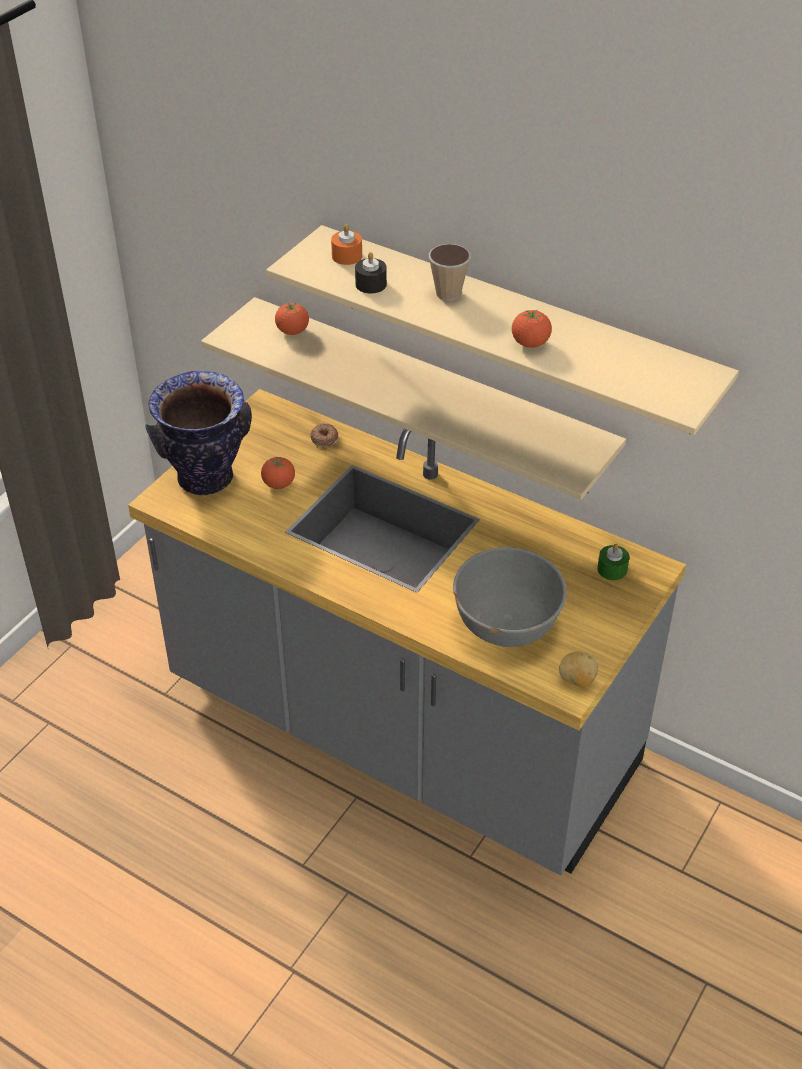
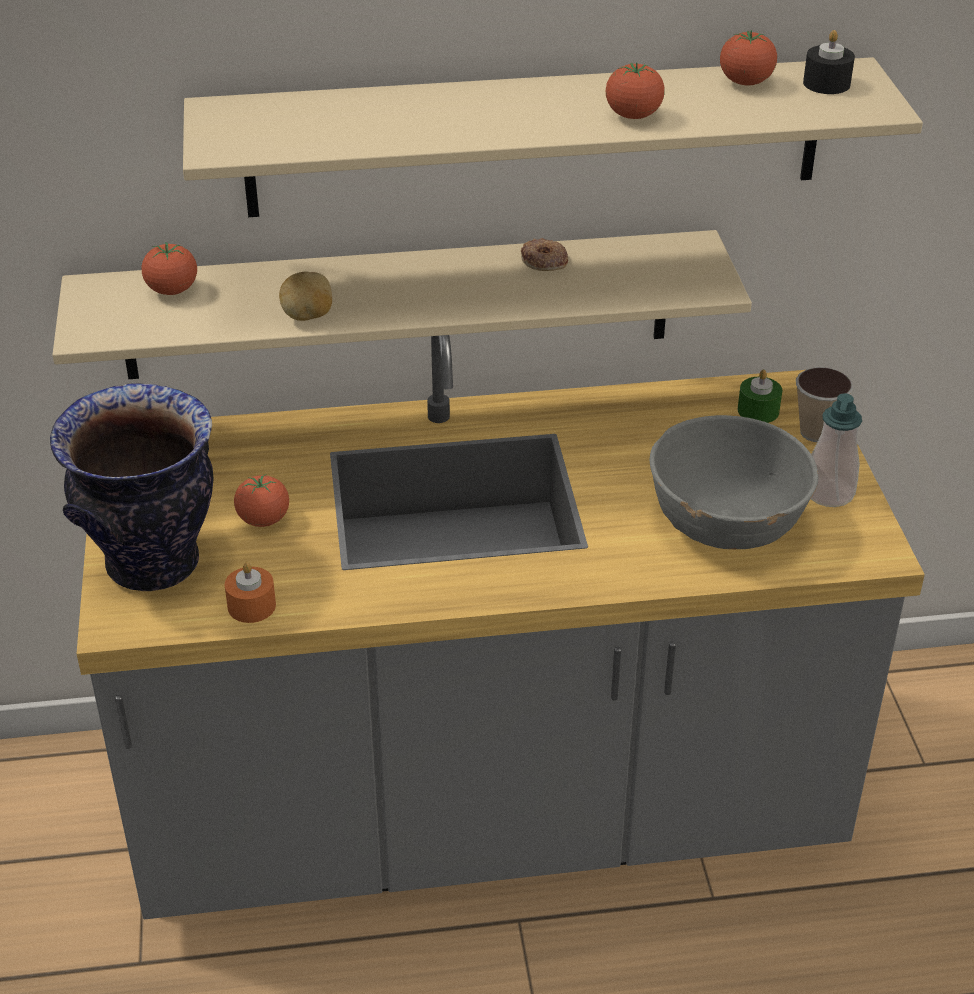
camera: 40 degrees left, 5 degrees down
donut [310,423,338,448] -> donut moved to [521,238,568,271]
orange candle [331,224,362,265] -> orange candle moved to [225,562,276,623]
black candle [355,252,387,293] -> black candle moved to [803,30,855,94]
cup [429,244,471,301] -> cup moved to [796,367,853,442]
potato [559,652,598,687] -> potato moved to [279,271,332,321]
none -> tomato [720,30,777,85]
none -> soap dispenser [811,393,862,507]

